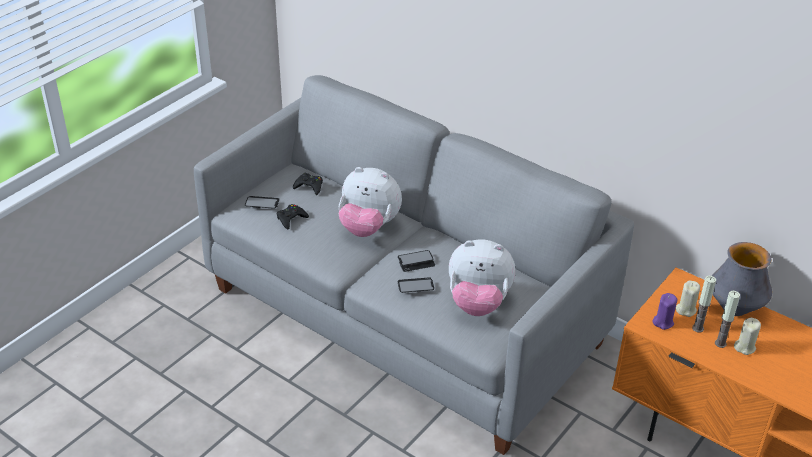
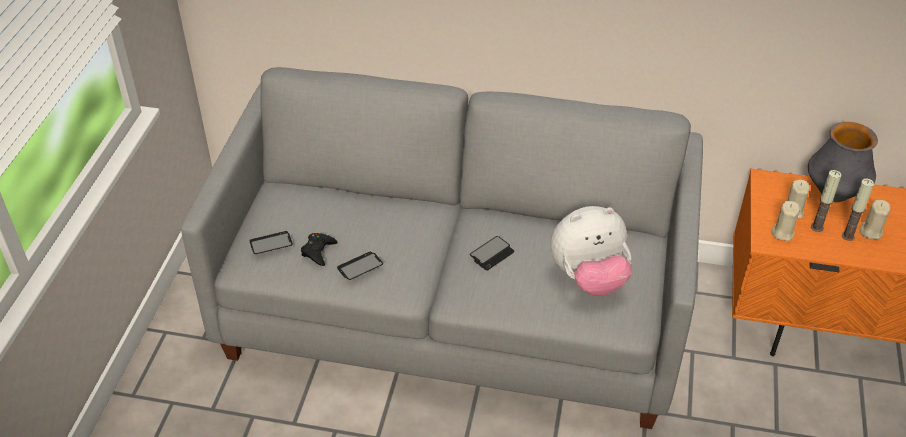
camera: 25 degrees left, 5 degrees up
black game controller [293,173,323,195] -> none
plush toy [339,167,402,237] -> none
phone [398,277,434,293] -> phone moved to [337,251,383,280]
purple candle [652,293,677,330] -> beige candle [771,201,800,241]

